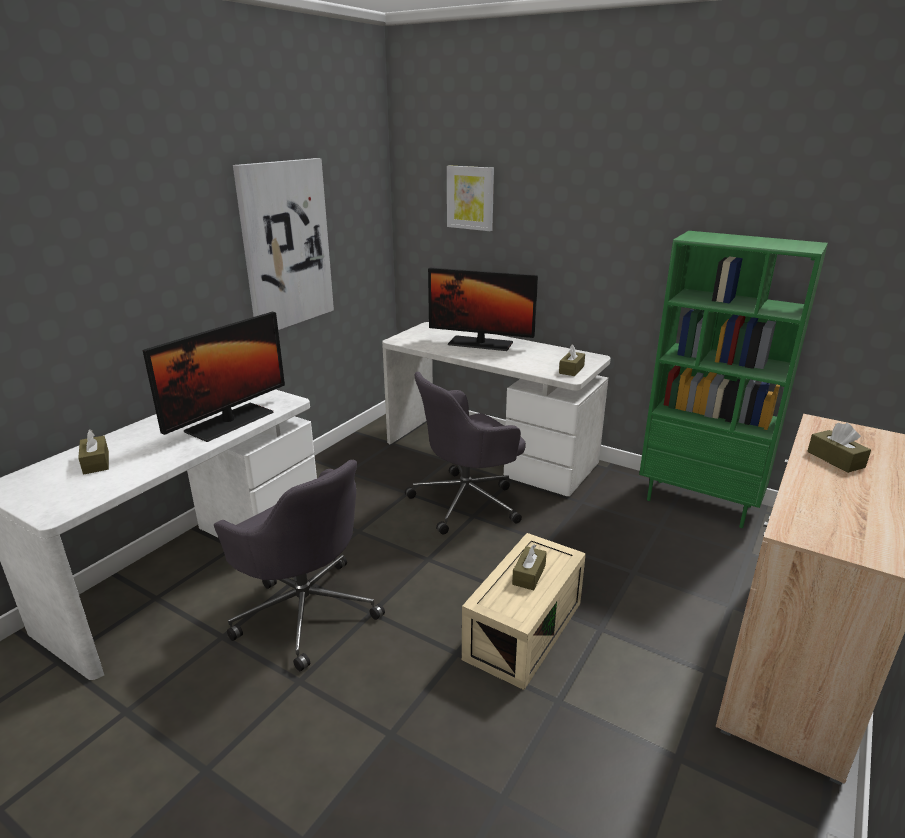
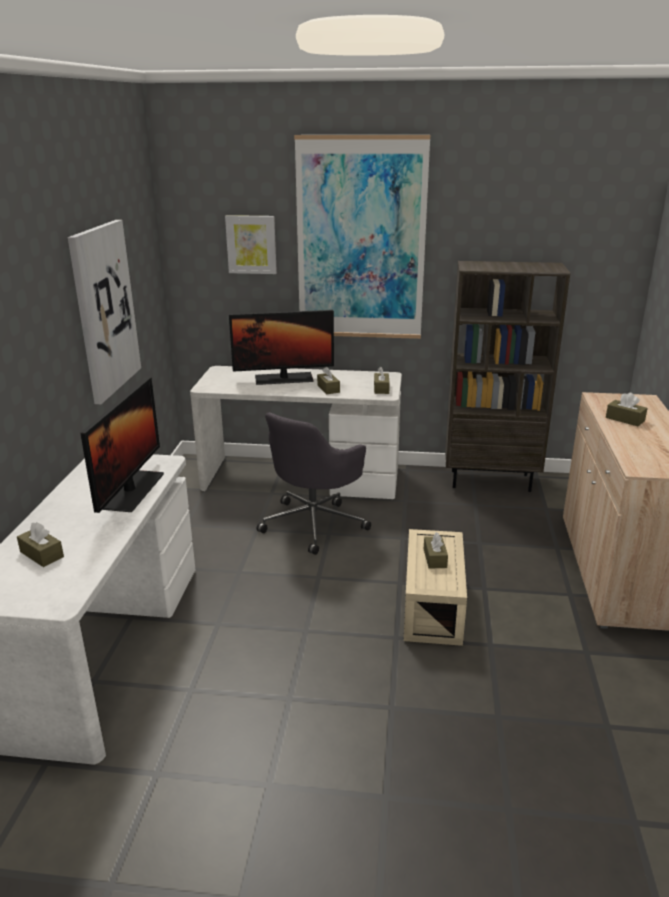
camera: 25 degrees left, 0 degrees up
grey office chair [214,460,385,671] -> none
green bookcase [639,231,828,528] -> brown bookcase [445,261,570,492]
none -> picture [294,135,430,339]
none -> brown tissue box [317,367,340,394]

